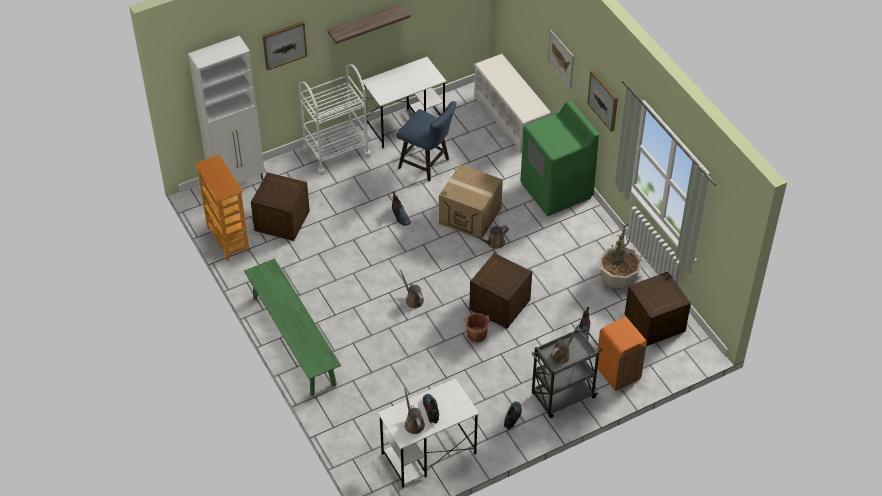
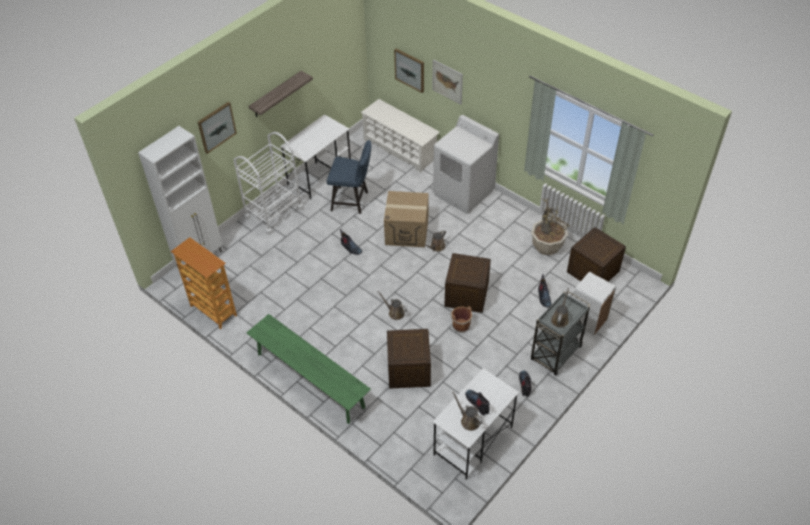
camera: 20 degrees left, 0 degrees up
crate [251,172,310,241] -> crate moved to [387,329,431,389]
green washing machine [521,101,599,216] -> white washing machine [433,115,499,214]
picture [587,70,618,132] -> picture moved to [394,49,424,93]
orange trash can [597,317,647,391] -> white trash can [573,272,616,336]

